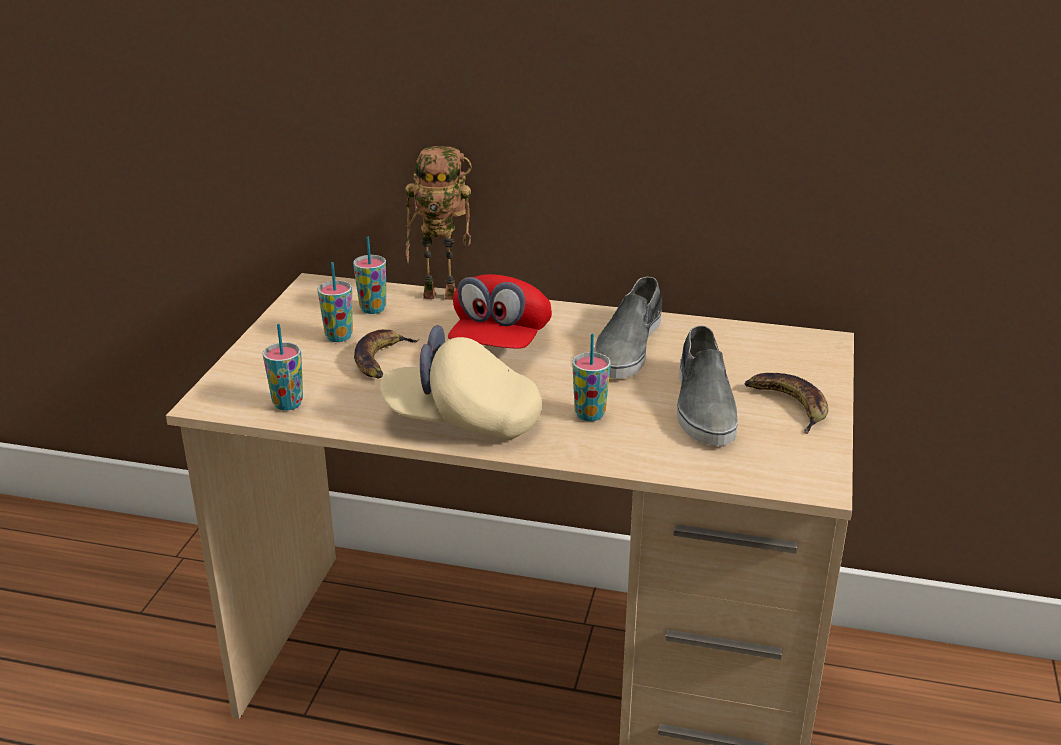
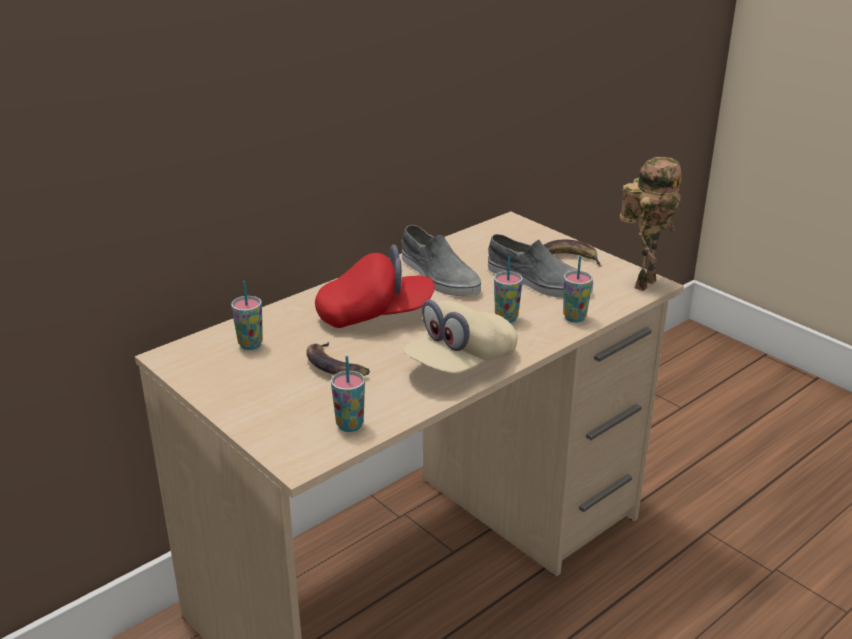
camera: 55 degrees left, 0 degrees up
cup [317,262,353,342] -> cup moved to [563,256,593,322]
toy robot [405,146,472,300] -> toy robot moved to [620,157,682,291]
red cap [448,274,552,349] -> red cap turned 60 degrees counterclockwise [315,245,435,328]

